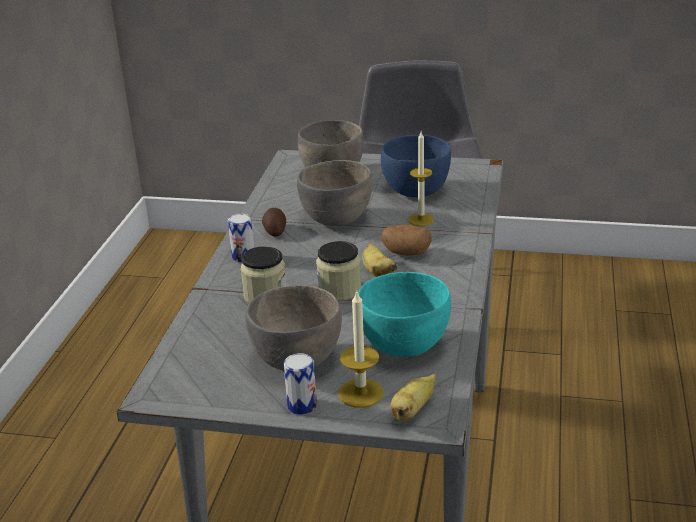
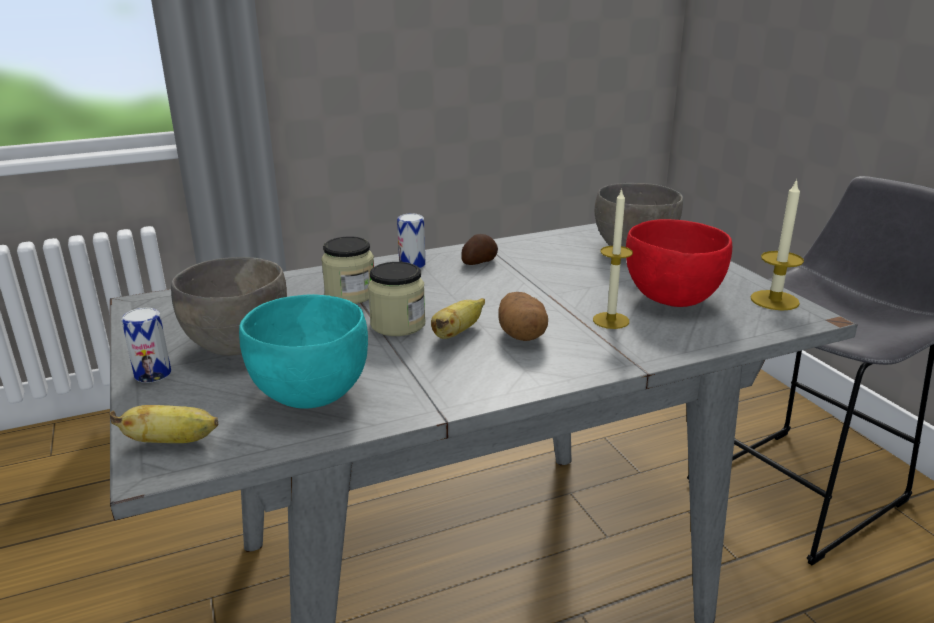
camera: 55 degrees right, 5 degrees down
grey bowl [297,160,372,226] -> none
candle [338,290,383,408] -> candle moved to [751,179,804,311]
blue bowl [381,135,451,197] -> red bowl [626,219,732,307]

